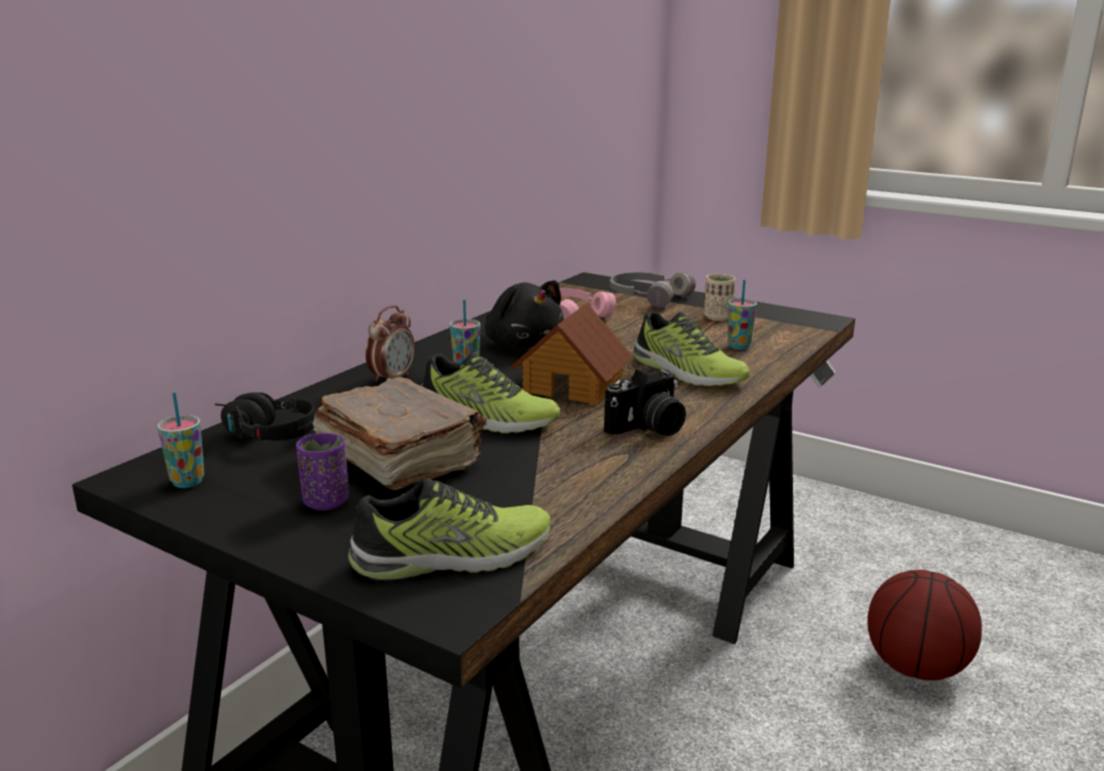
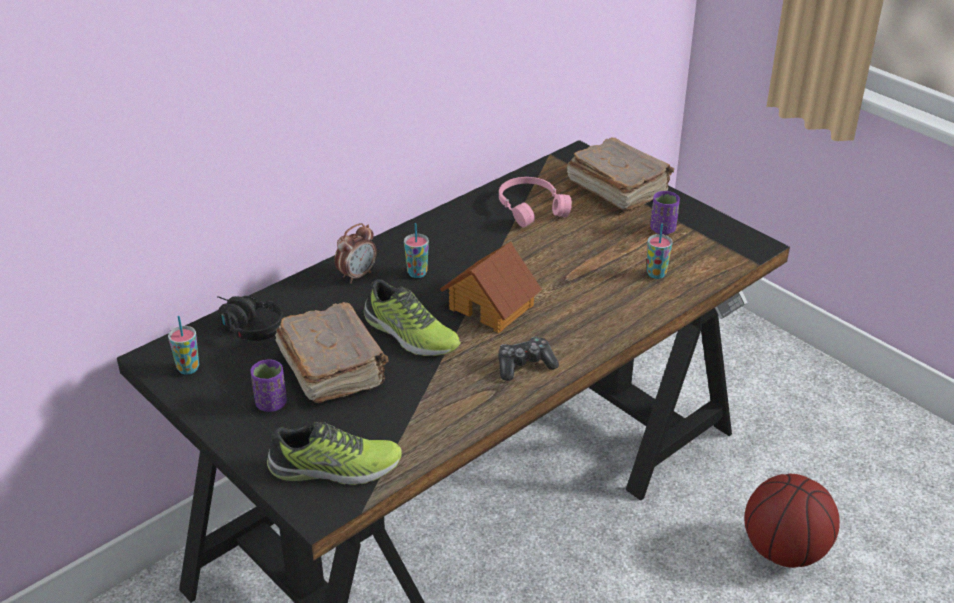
camera: 15 degrees right, 15 degrees up
black plush toy [485,280,564,347] -> none
camera [604,367,686,436] -> game controller [499,337,559,381]
grey headphones [610,272,696,308] -> brown book [567,137,674,211]
shoe [633,311,750,386] -> none
beige cup [704,274,736,321] -> purple cup [650,191,680,235]

